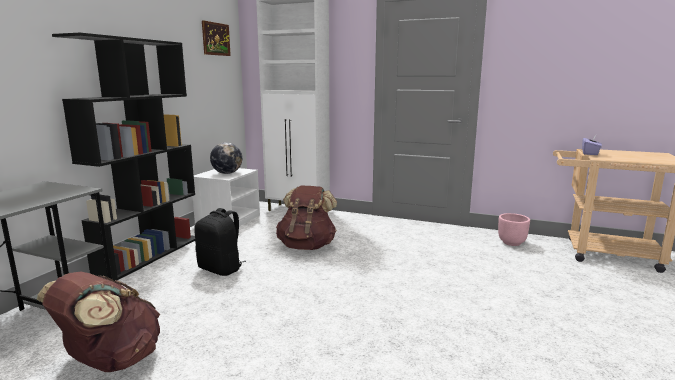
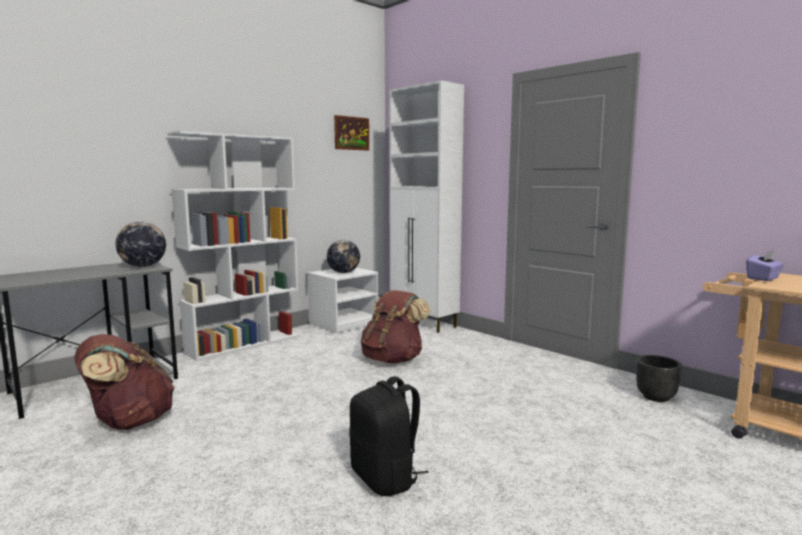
camera: 25 degrees right, 5 degrees down
black bookcase [52,33,195,281] -> white bookcase [167,131,300,361]
black backpack [194,208,246,276] -> black backpack moved to [349,376,429,496]
pink planter [498,213,530,246] -> black planter [636,355,682,402]
none -> globe [116,221,166,267]

